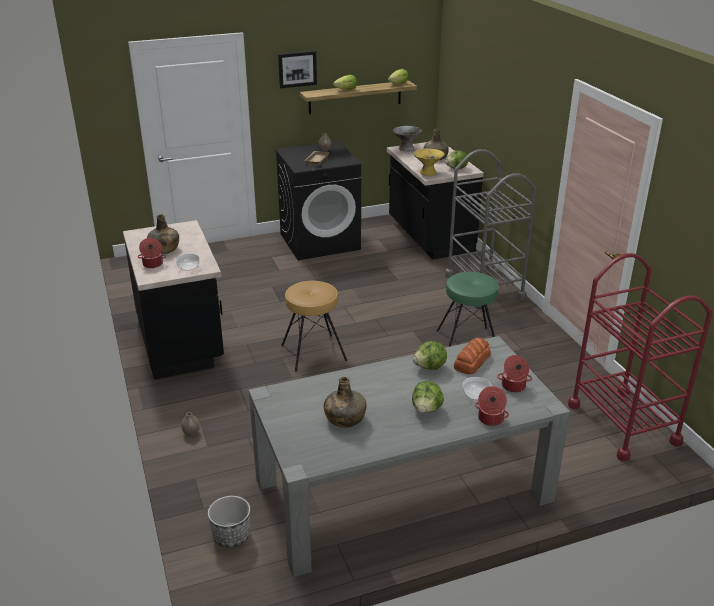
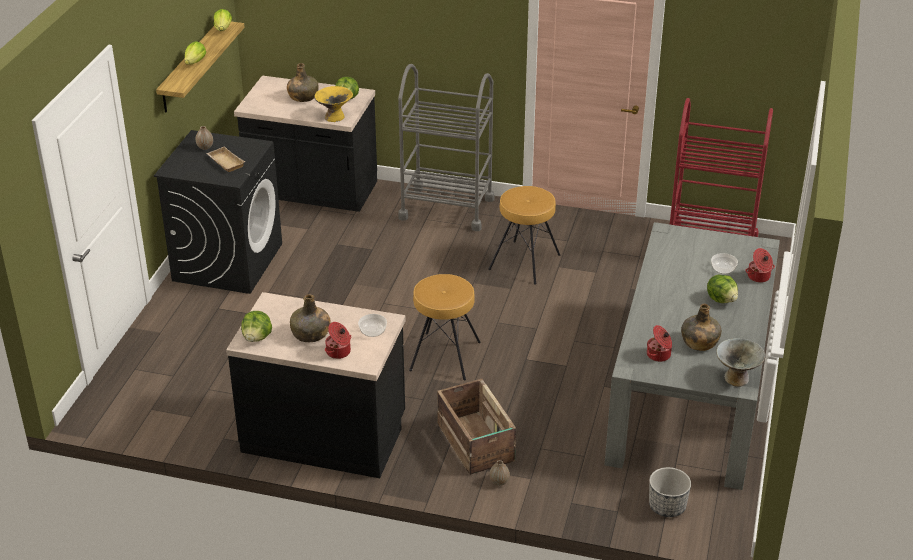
camera: 55 degrees left, 5 degrees up
picture [278,51,317,88] -> none
grey bowl [393,126,422,151] -> grey bowl moved to [716,338,765,387]
lettuce [412,341,447,370] -> lettuce moved to [241,311,272,342]
green stool [437,272,498,347] -> brown stool [488,186,560,285]
bread [454,338,491,374] -> none
cooking pot [497,355,532,392] -> cooking pot moved to [647,325,672,362]
none -> crate [437,379,516,475]

